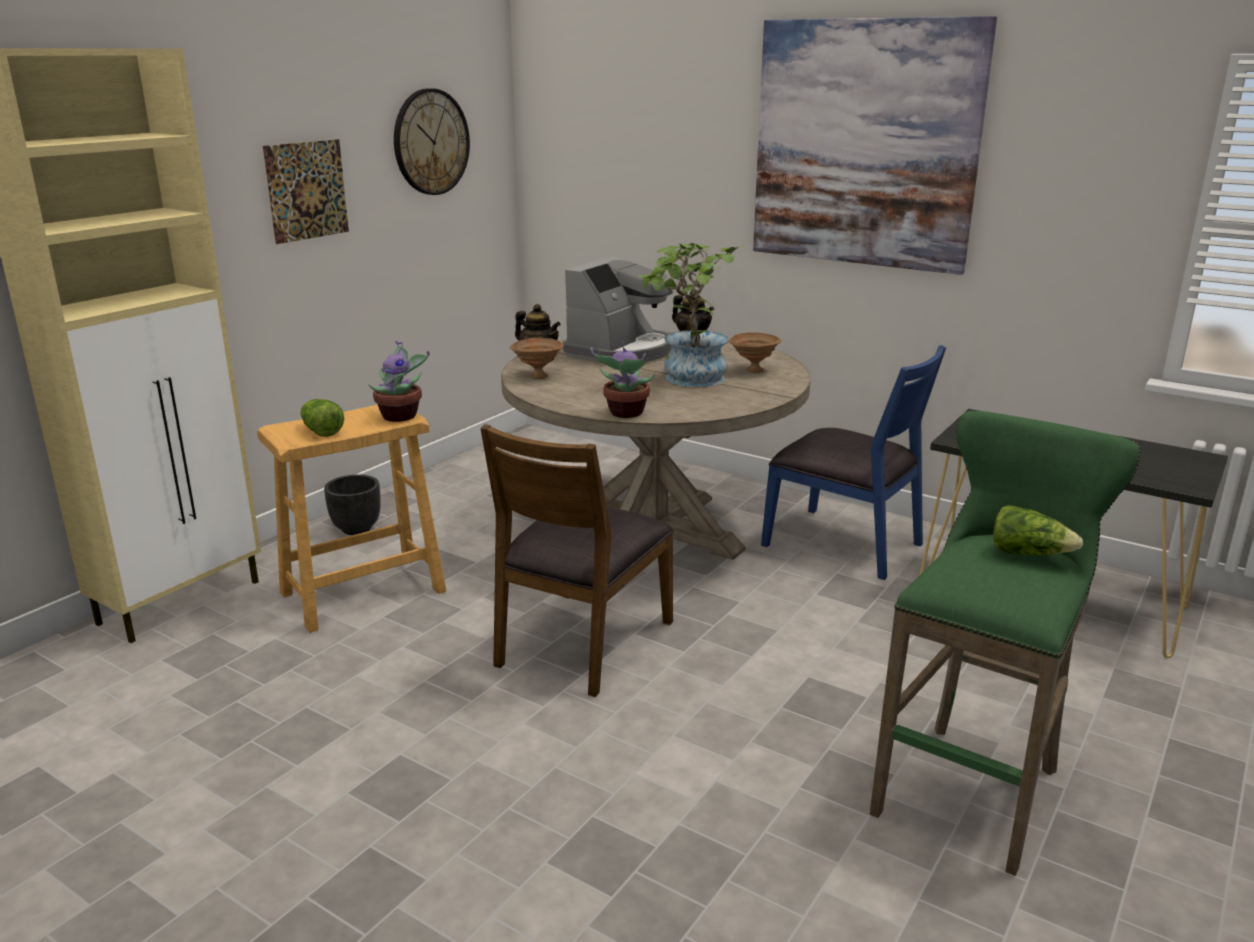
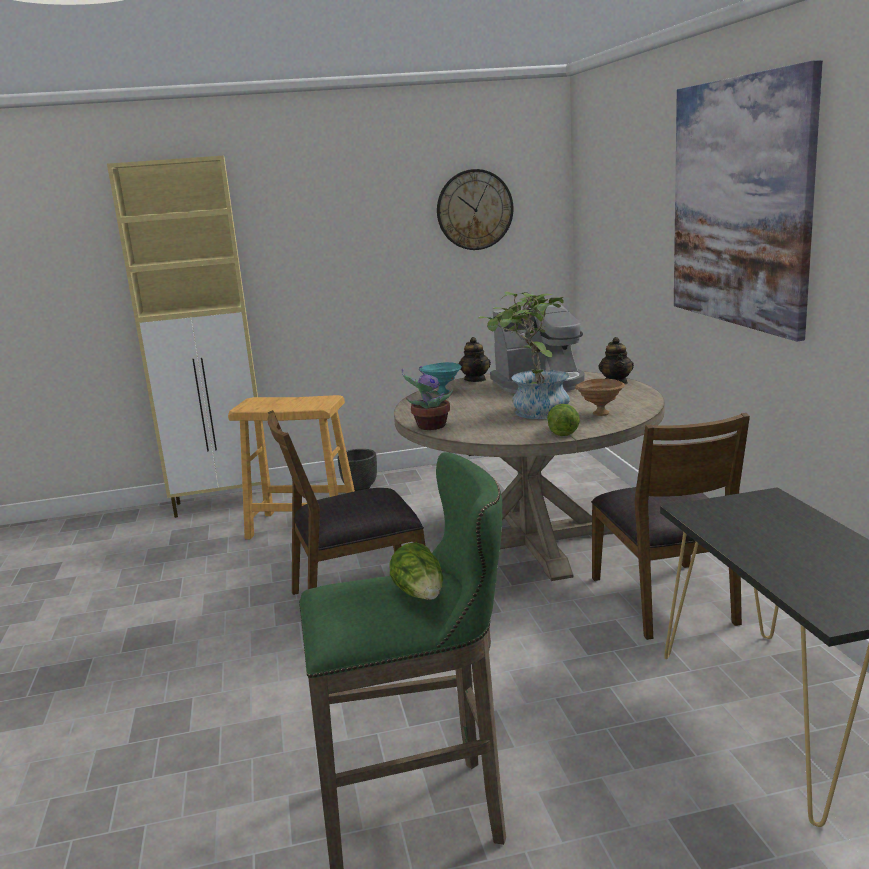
camera: 45 degrees right, 5 degrees down
picture [263,139,349,244] -> none
lettuce [300,399,344,437] -> lettuce moved to [547,404,580,436]
potted plant [368,340,429,422] -> none
brown bowl [510,338,564,379] -> turquoise bowl [419,362,462,394]
blue chair [761,345,946,580] -> brown chair [591,413,750,640]

